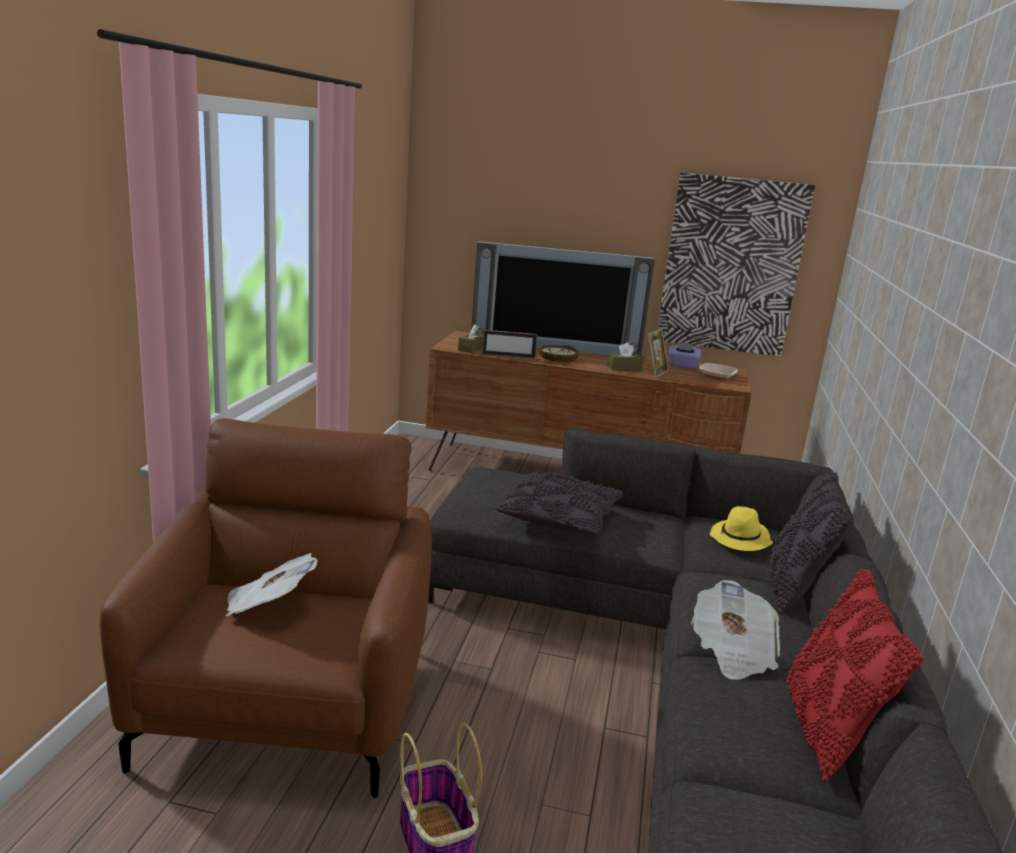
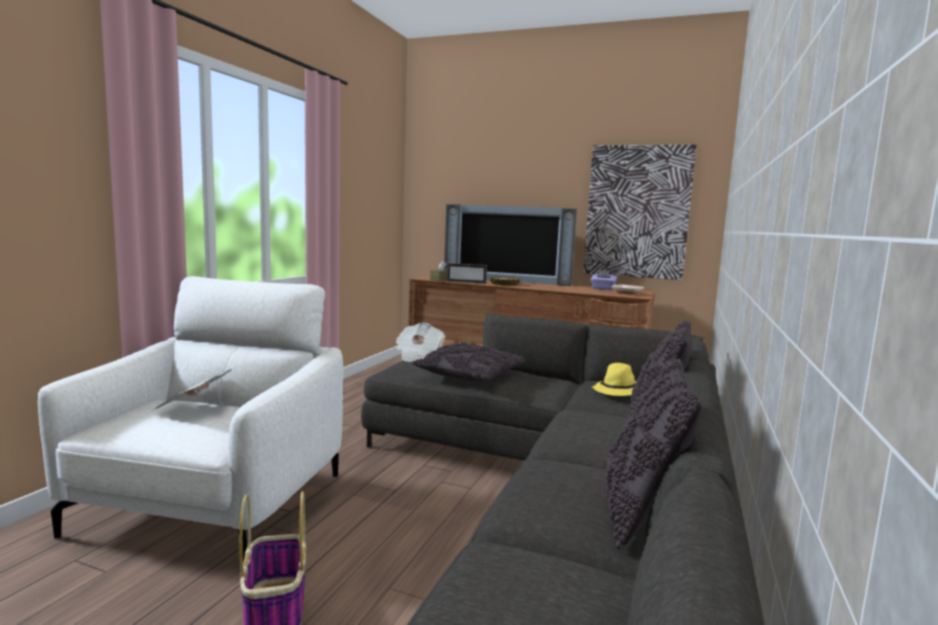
camera: 10 degrees right, 10 degrees down
brown armchair [100,418,432,798] -> white armchair [38,276,343,562]
brown tissue box [607,342,643,371] -> none
picture frame [648,328,669,378] -> none
newspaper [691,580,780,680] -> newspaper moved to [396,323,445,362]
red pillow [786,569,924,783] -> black pillow [605,358,702,549]

